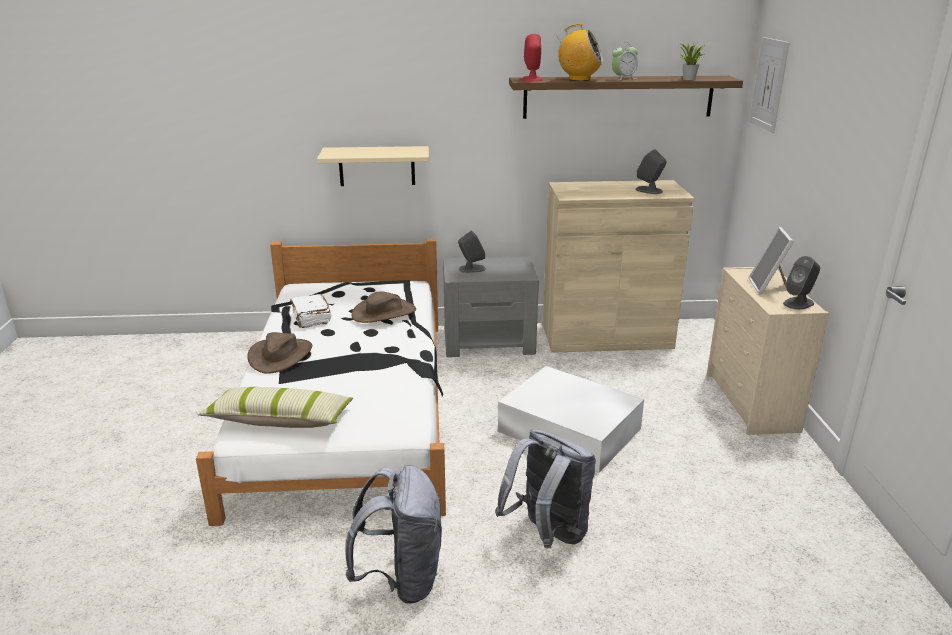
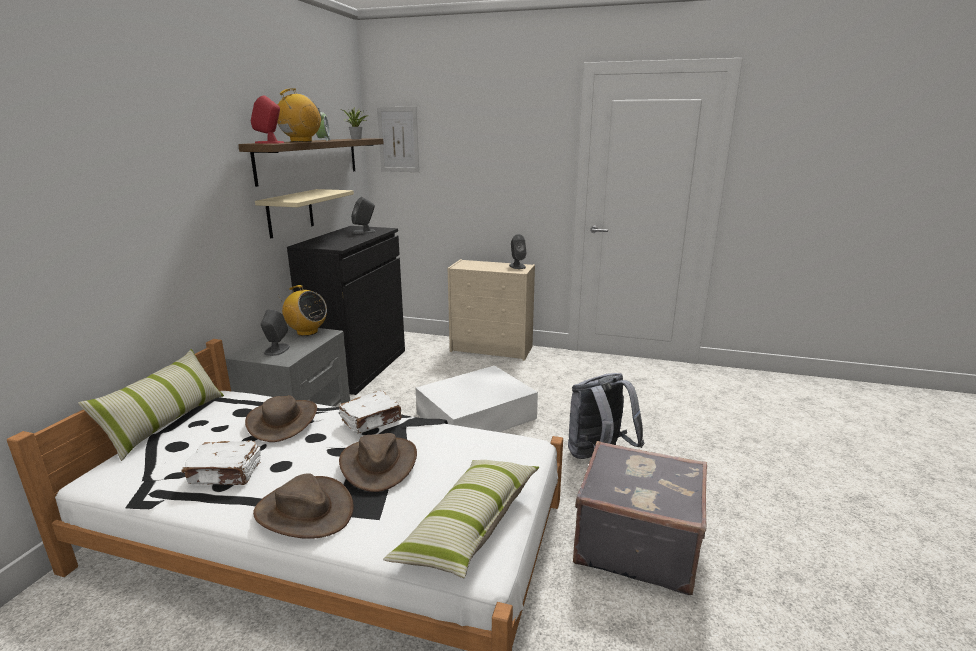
camera: 70 degrees left, 5 degrees down
beige shelf [317,146,429,186] -> beige shelf moved to [255,189,354,239]
grey backpack [345,465,442,604] -> grey suitcase [573,441,707,595]
beige cabinet [543,180,694,353] -> black cabinet [287,226,405,395]
picture frame [749,227,794,295] -> none
none -> pillow [78,349,224,461]
none -> radio [279,285,327,336]
none -> white book [339,391,402,433]
none -> brown hat [339,433,417,492]

